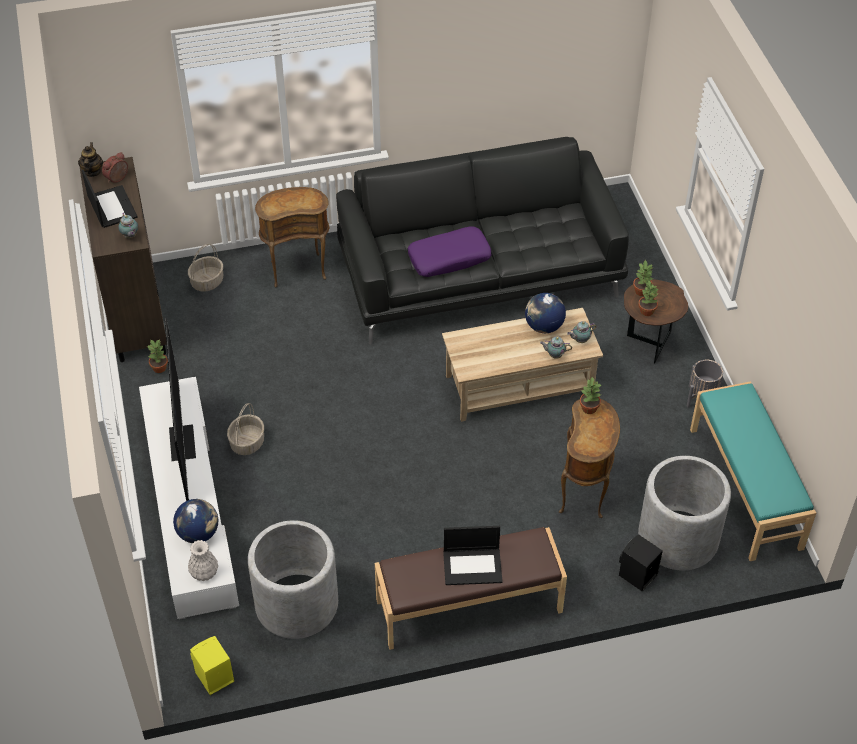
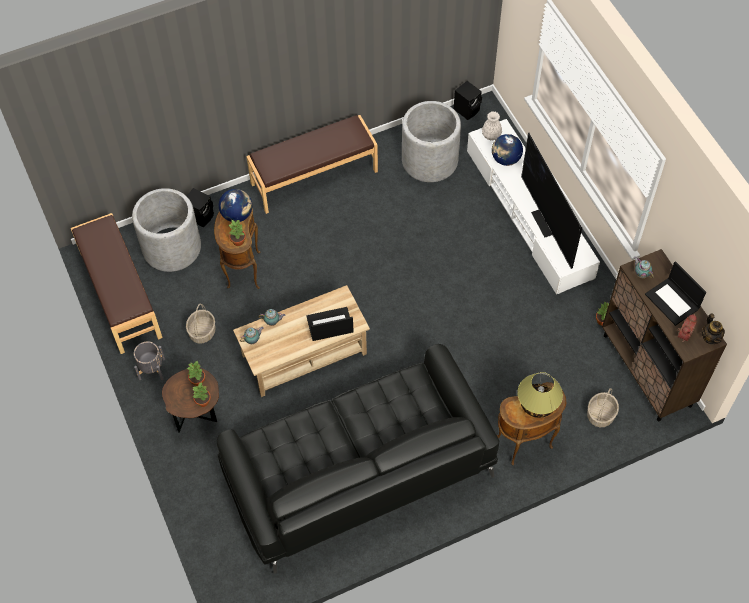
camera: 170 degrees right, 10 degrees up
yellow speaker [190,636,234,695] -> black speaker [454,81,482,120]
basket [227,403,264,455] -> basket moved to [186,304,216,343]
purple pillow [408,226,492,277] -> none
laptop [443,526,503,585] -> laptop moved to [306,307,354,341]
globe [525,293,566,333] -> globe moved to [219,189,252,222]
turquoise bench [690,382,816,561] -> brown bench [71,213,163,354]
none -> table lamp [517,372,563,418]

